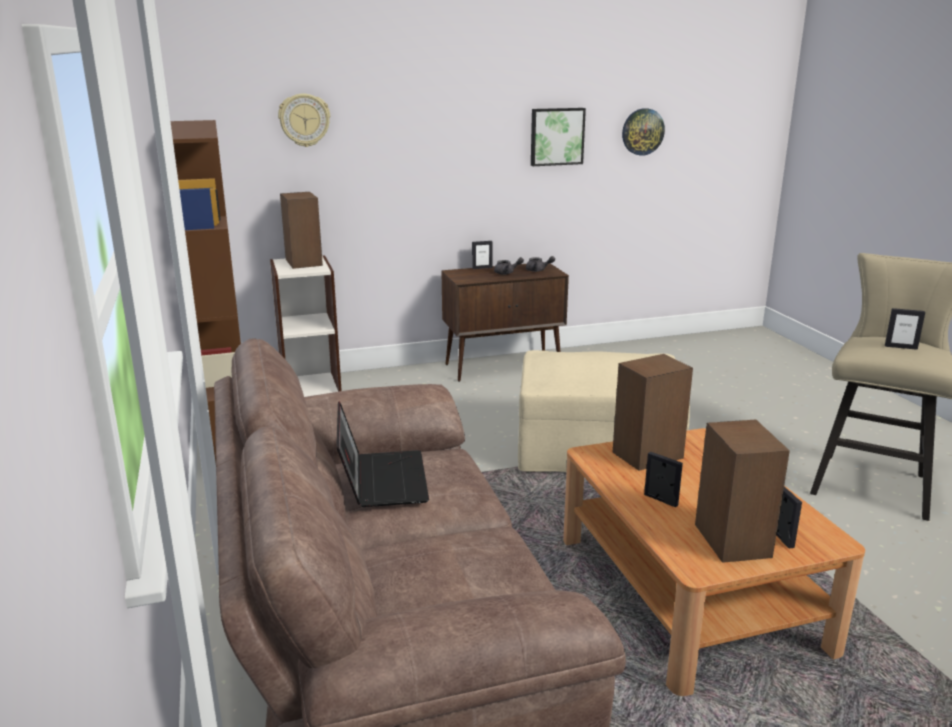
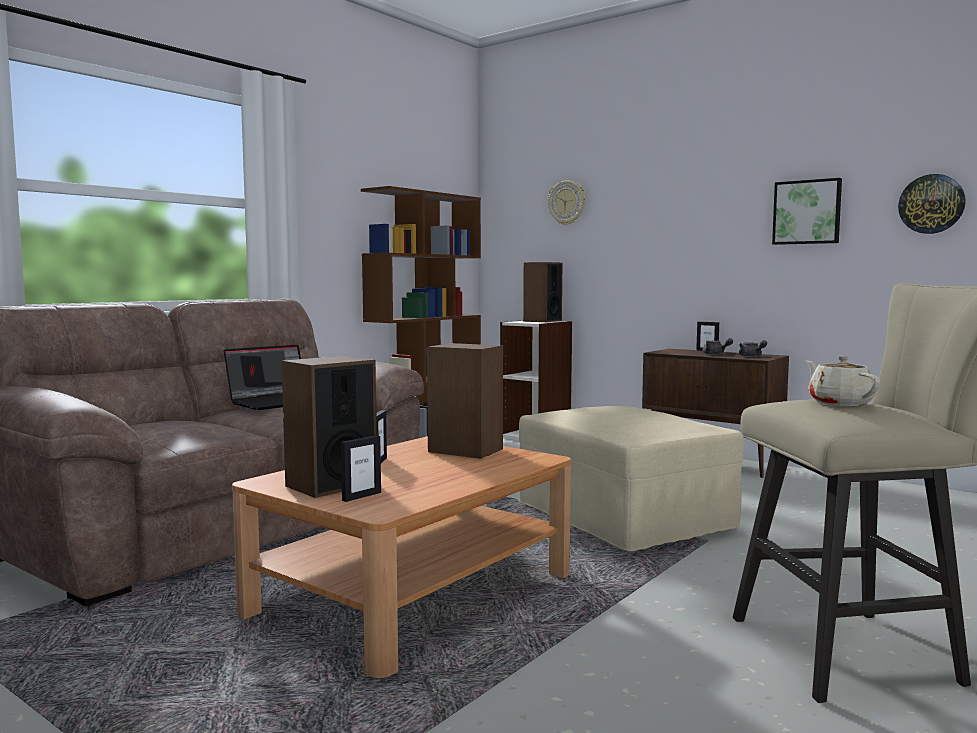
camera: 55 degrees right, 15 degrees down
picture frame [885,308,925,350] -> beige teapot [806,356,880,406]

